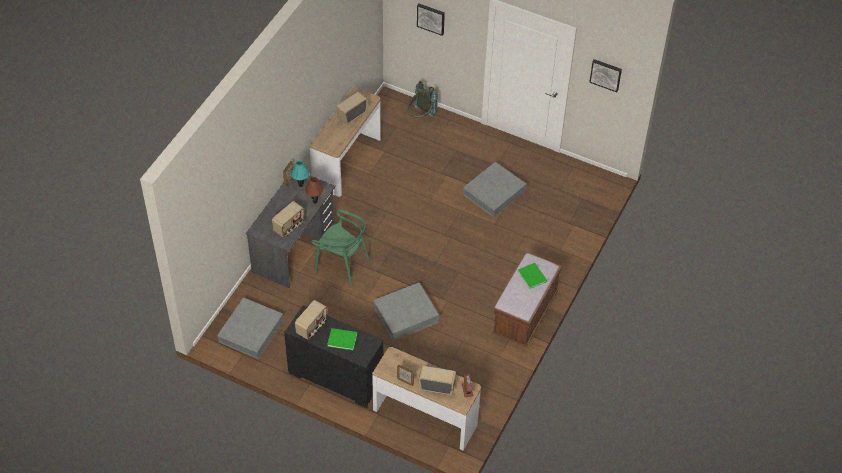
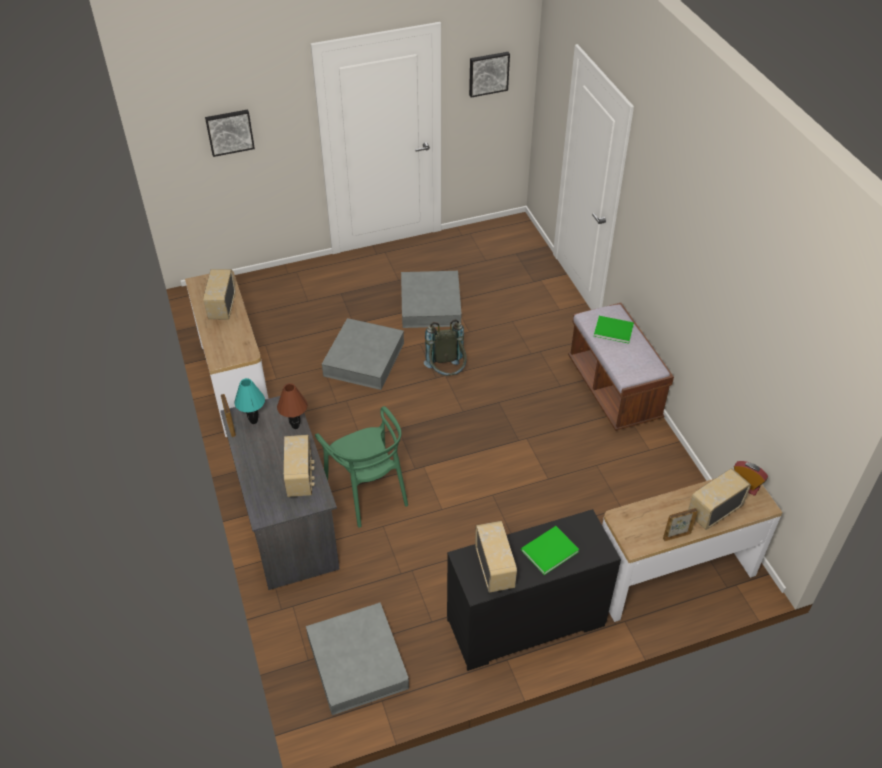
camera: 45 degrees left, 5 degrees down
green chair [311,209,371,286] -> green chair turned 75 degrees clockwise [315,406,408,528]
grey storage box [373,283,439,341] -> grey storage box moved to [322,318,404,390]
grey backpack [407,81,438,118] -> grey backpack moved to [424,320,467,376]

